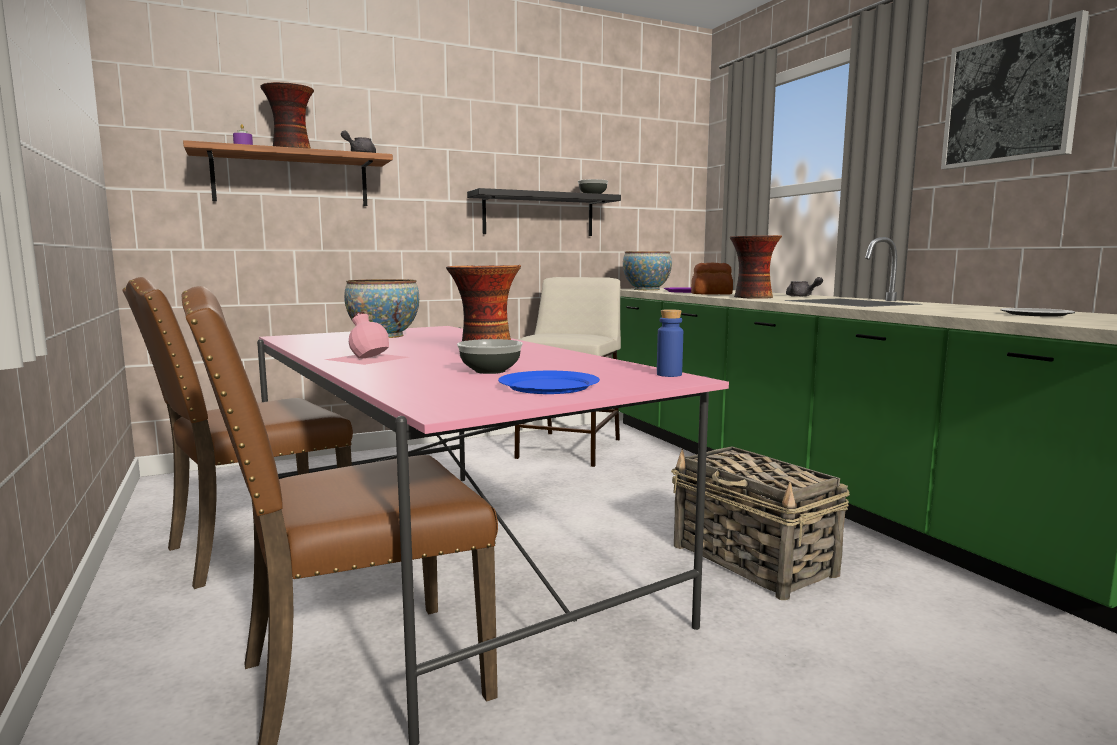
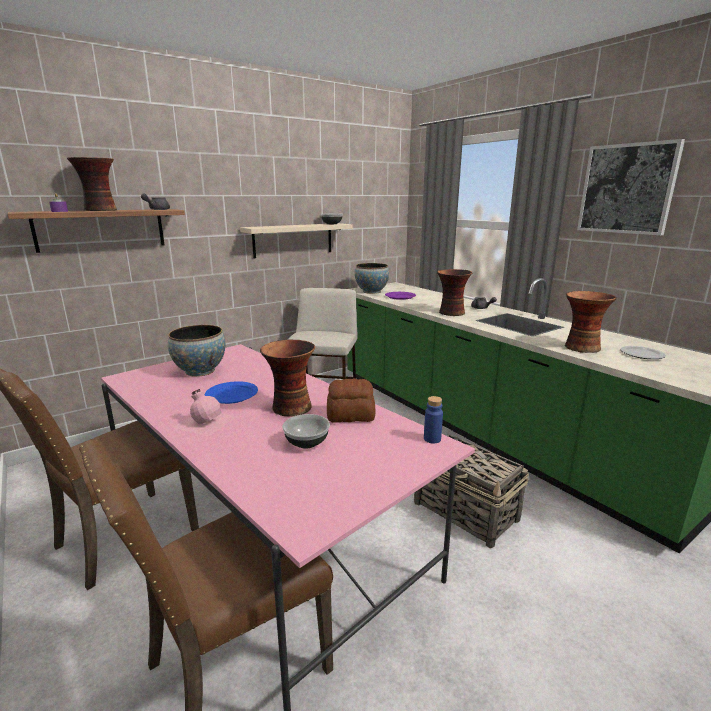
camera: 10 degrees left, 10 degrees up
black shelf [467,188,621,236] -> beige shelf [240,223,353,258]
blue plate [498,371,600,394] -> blue plate moved to [205,381,258,404]
bread [691,262,733,295] -> bread moved to [327,379,375,423]
none -> vase [565,291,617,353]

